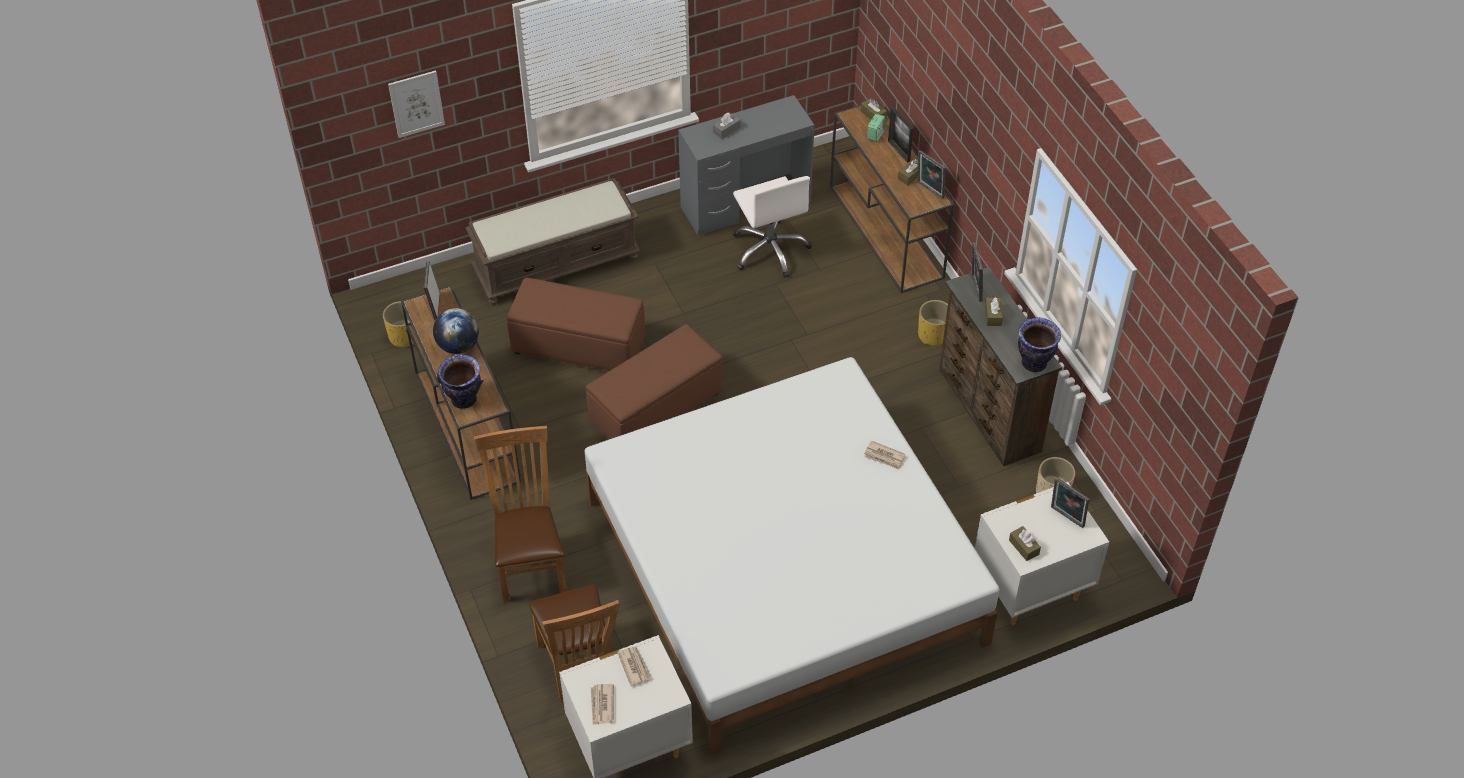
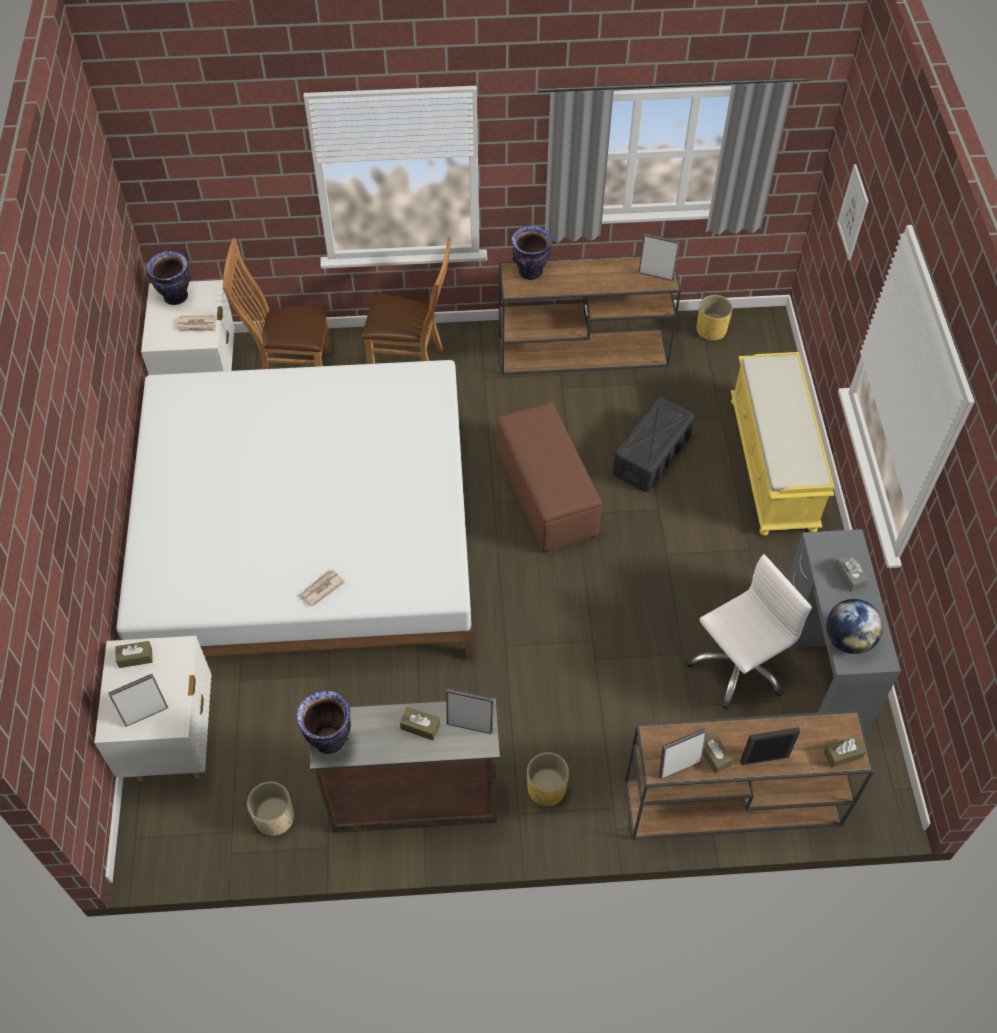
camera: 110 degrees right, 5 degrees up
globe [433,308,479,354] -> globe moved to [826,599,883,654]
brown bench [465,178,640,305] -> yellow bench [731,352,834,536]
brown ottoman [507,278,645,371] -> black storage box [612,397,694,492]
newspaper [591,684,614,725] -> vase [146,251,192,305]
white office chair [733,176,812,278] -> white office chair turned 150 degrees clockwise [687,554,812,710]
alarm clock [867,114,886,142] -> none

